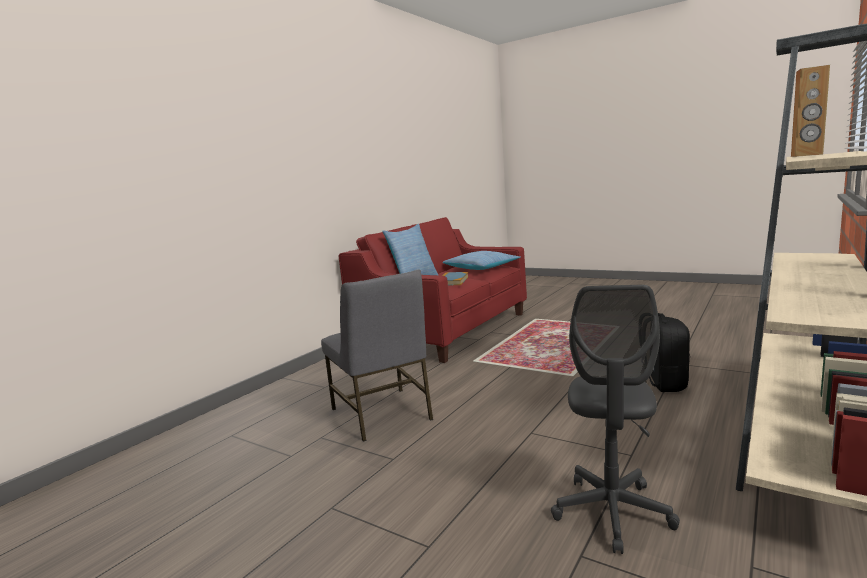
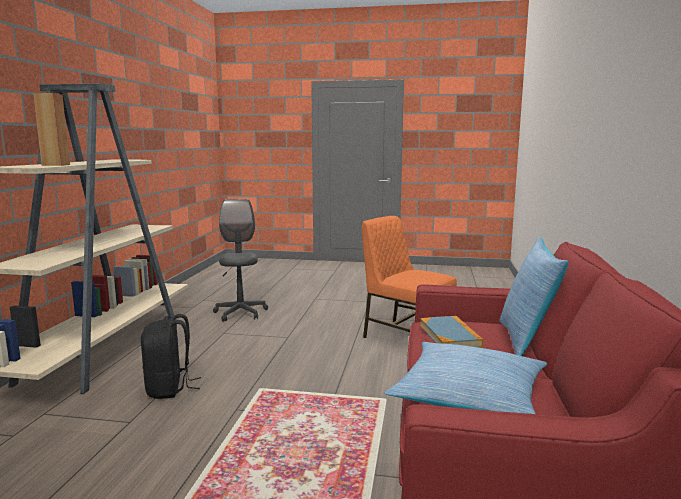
camera: 155 degrees right, 0 degrees up
grey chair [321,269,433,442] -> orange chair [362,216,457,338]

